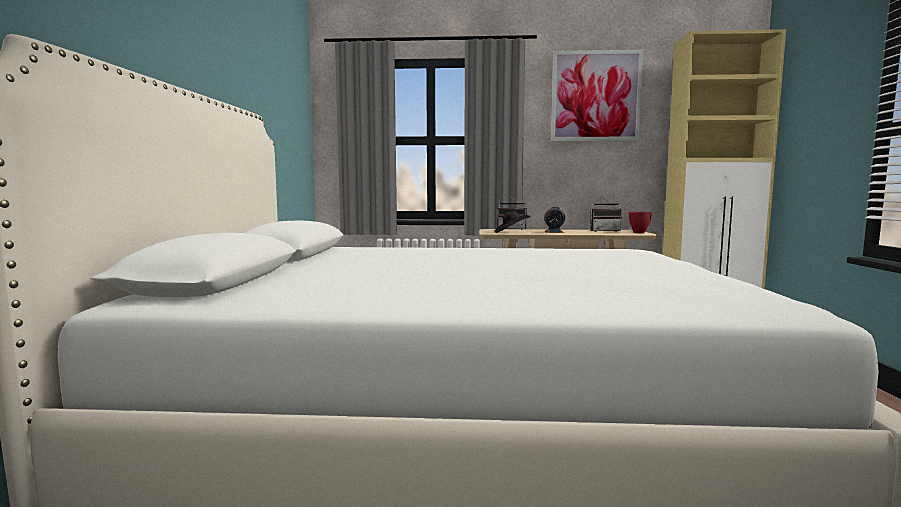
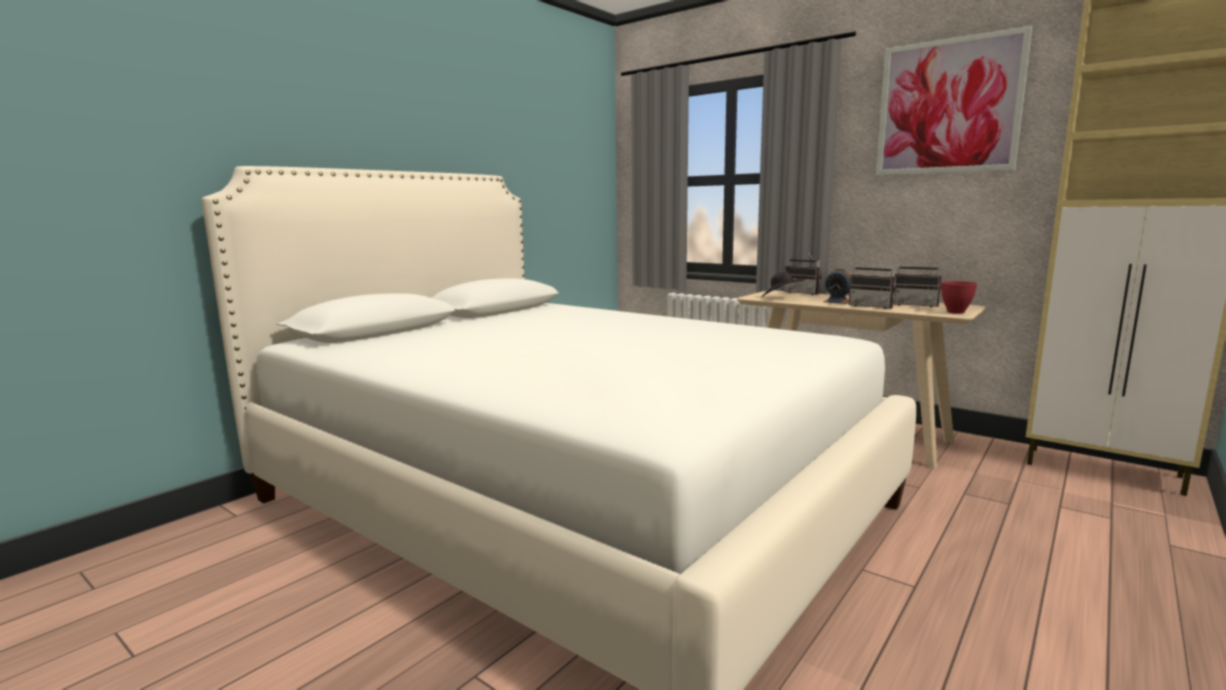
camera: 35 degrees right, 5 degrees up
none -> radio [849,256,896,309]

